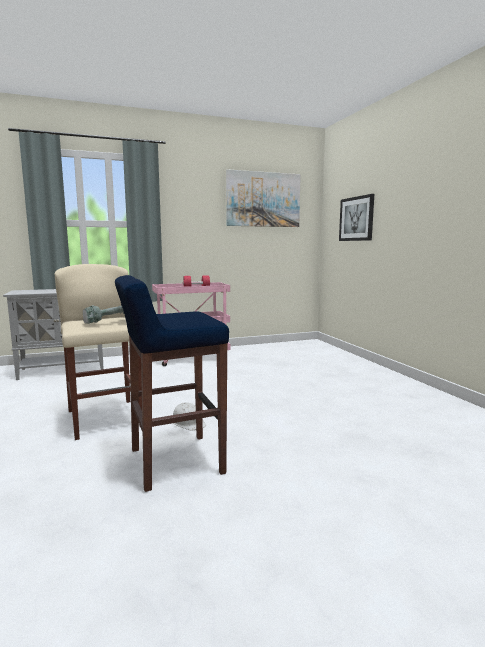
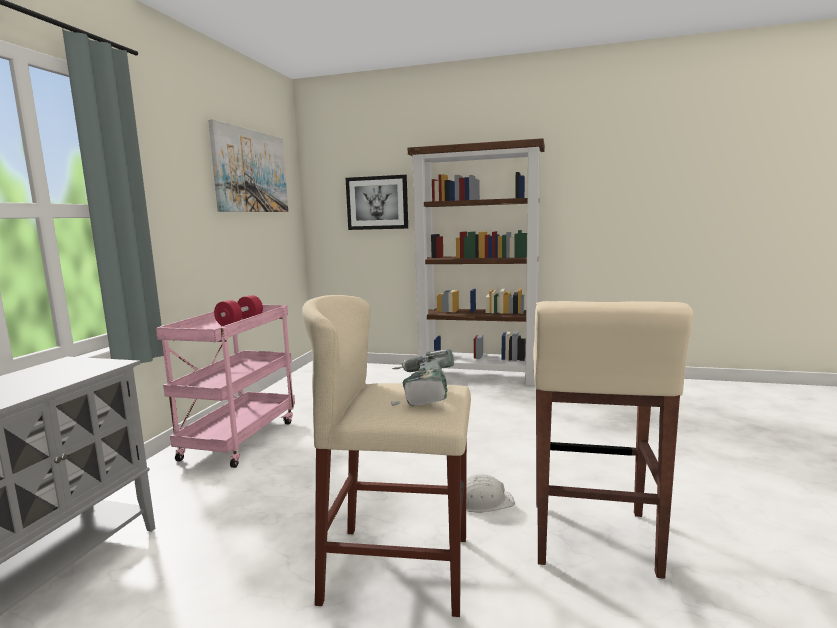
camera: 55 degrees left, 0 degrees up
blue stool [115,275,229,492] -> beige stool [534,301,693,579]
none -> brown bookcase [408,138,545,386]

